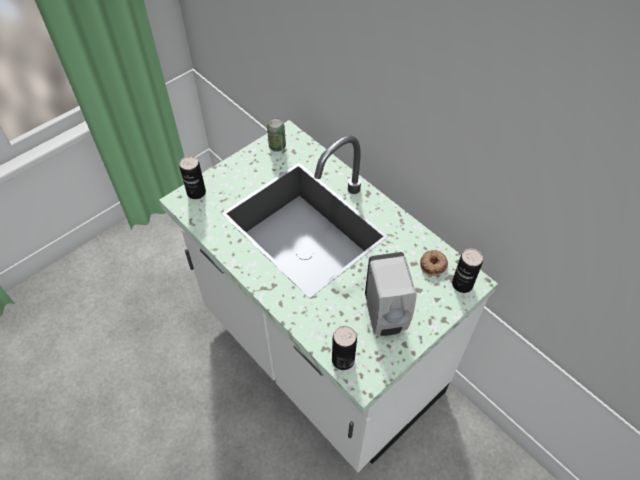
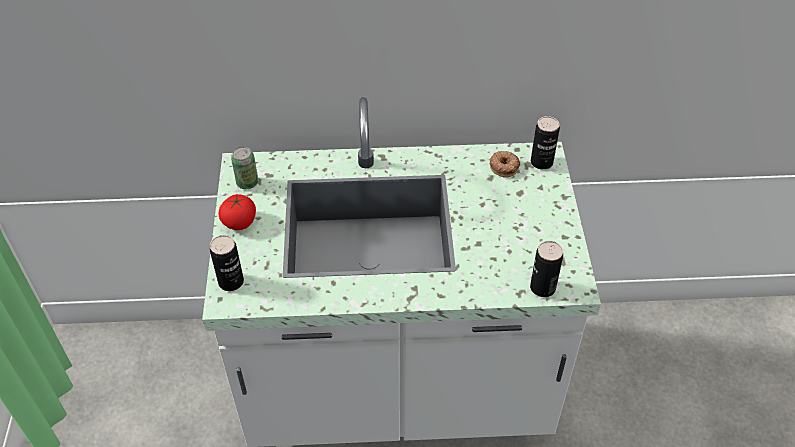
camera: 50 degrees left, 5 degrees down
white soap dispenser [365,252,417,336] -> none
none -> tomato [218,194,256,230]

